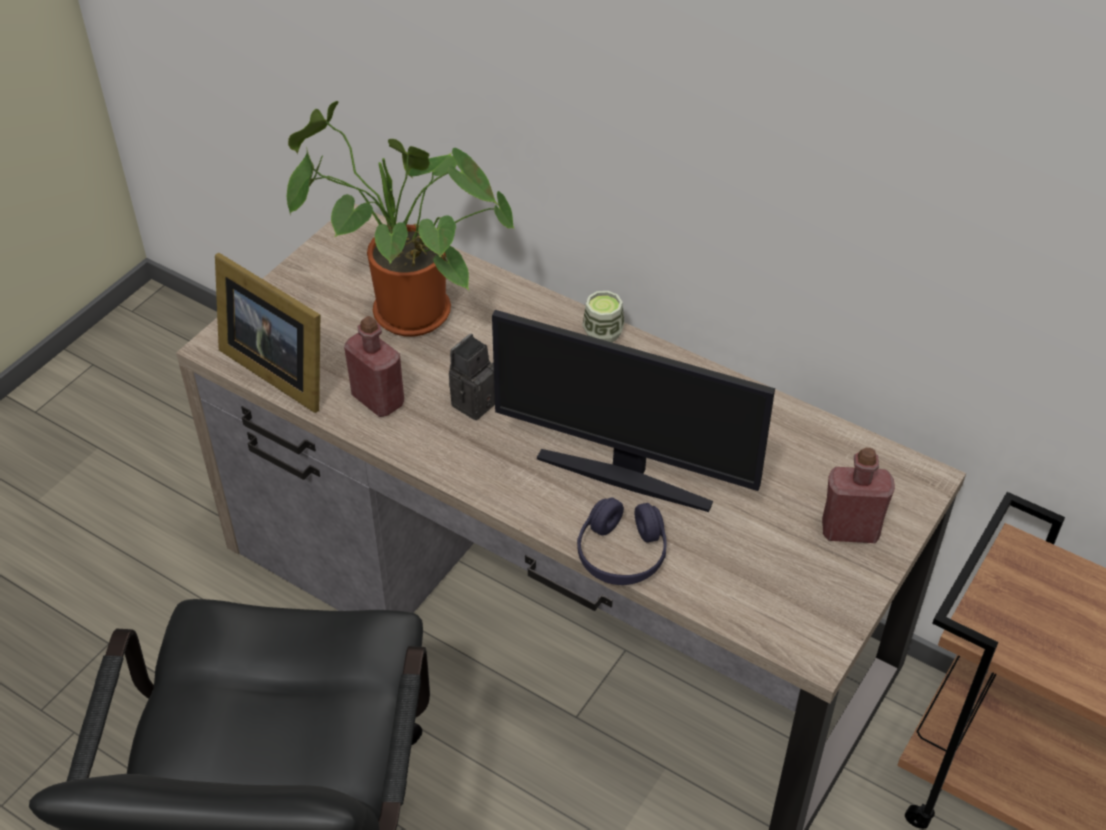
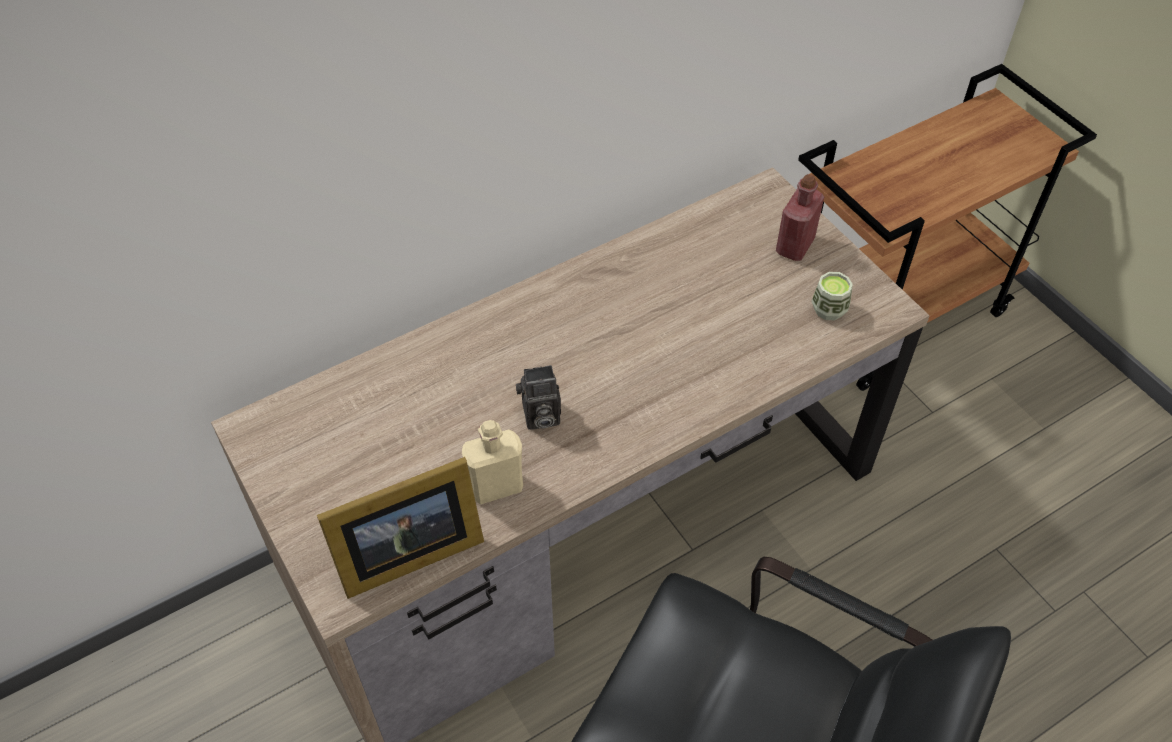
camera: 65 degrees left, 5 degrees up
potted plant [287,101,515,337] -> none
red bottle [344,316,404,417] -> beige bottle [462,420,523,504]
camera [449,334,495,420] -> camera turned 75 degrees counterclockwise [516,365,561,430]
monitor [492,310,775,512] -> none
purple headphones [577,497,667,585] -> none
cup [582,291,624,342] -> cup moved to [811,272,853,320]

